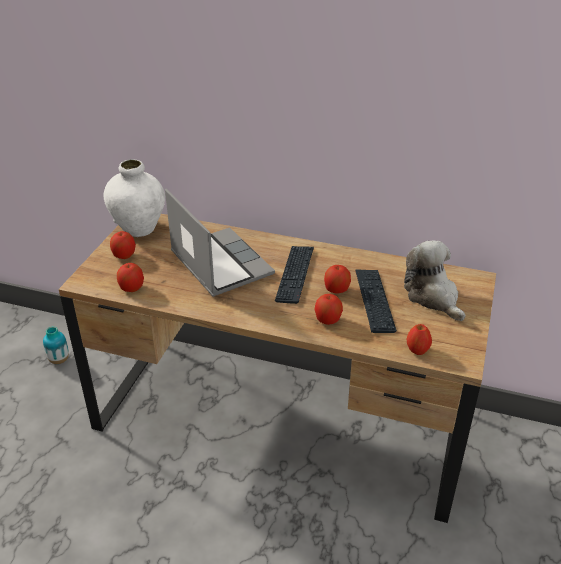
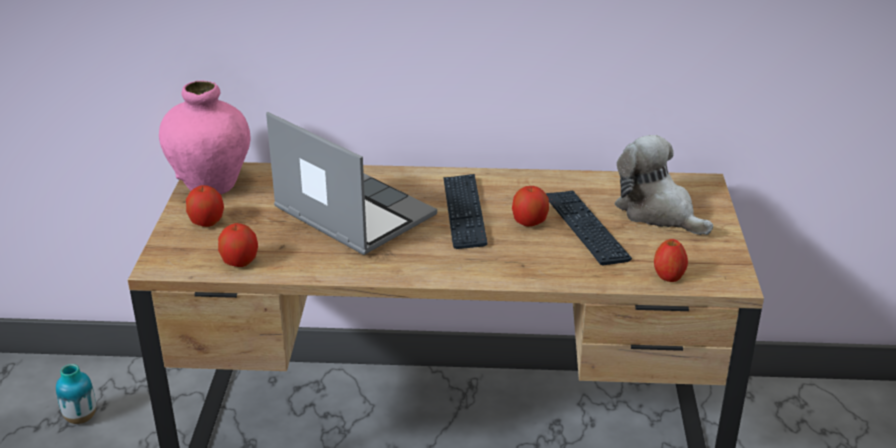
camera: 15 degrees left, 5 degrees down
white vase [103,159,165,237] -> pink vase [159,80,250,194]
apple [314,294,343,325] -> none

